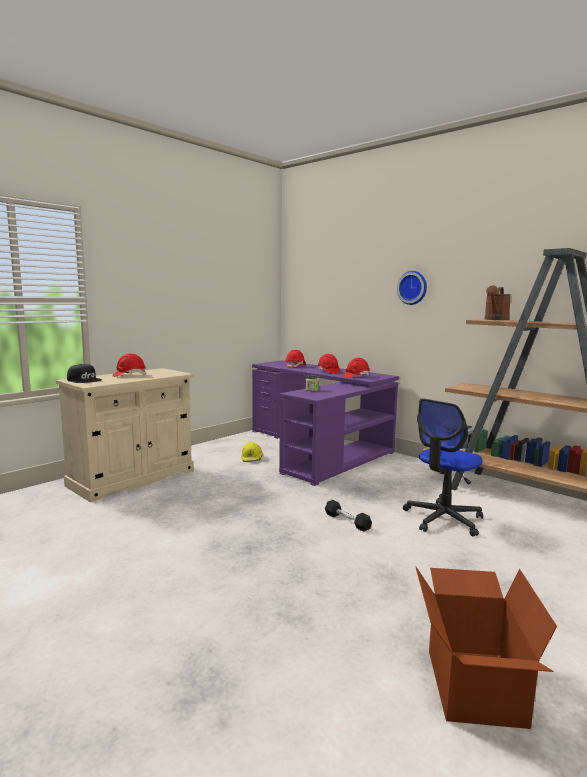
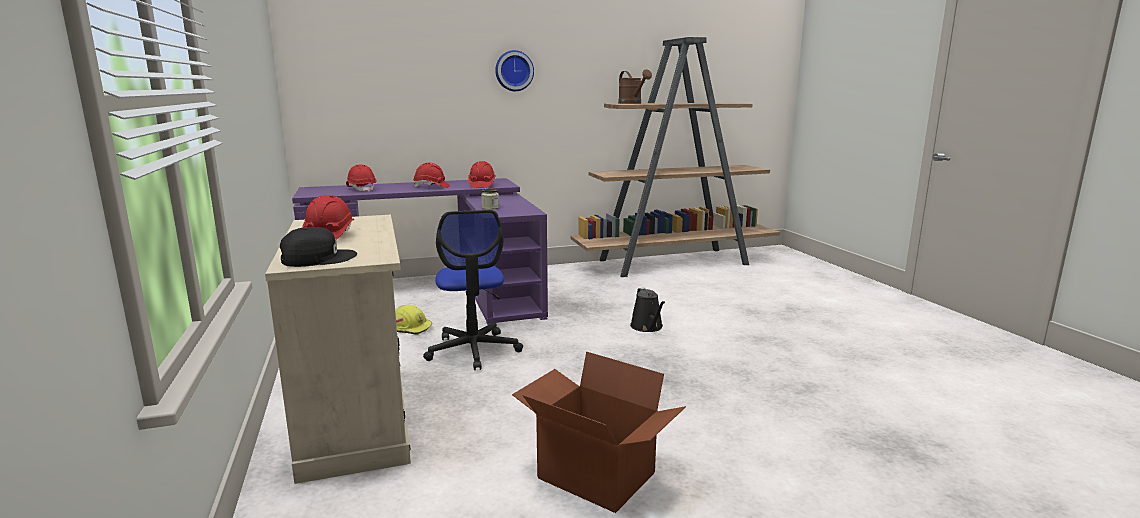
camera: 60 degrees left, 5 degrees up
black dumbbell [325,500,372,532] -> black watering can [630,288,665,332]
office chair [403,398,483,537] -> office chair moved to [423,210,523,370]
cardboard box [415,566,557,729] -> cardboard box moved to [512,352,686,513]

